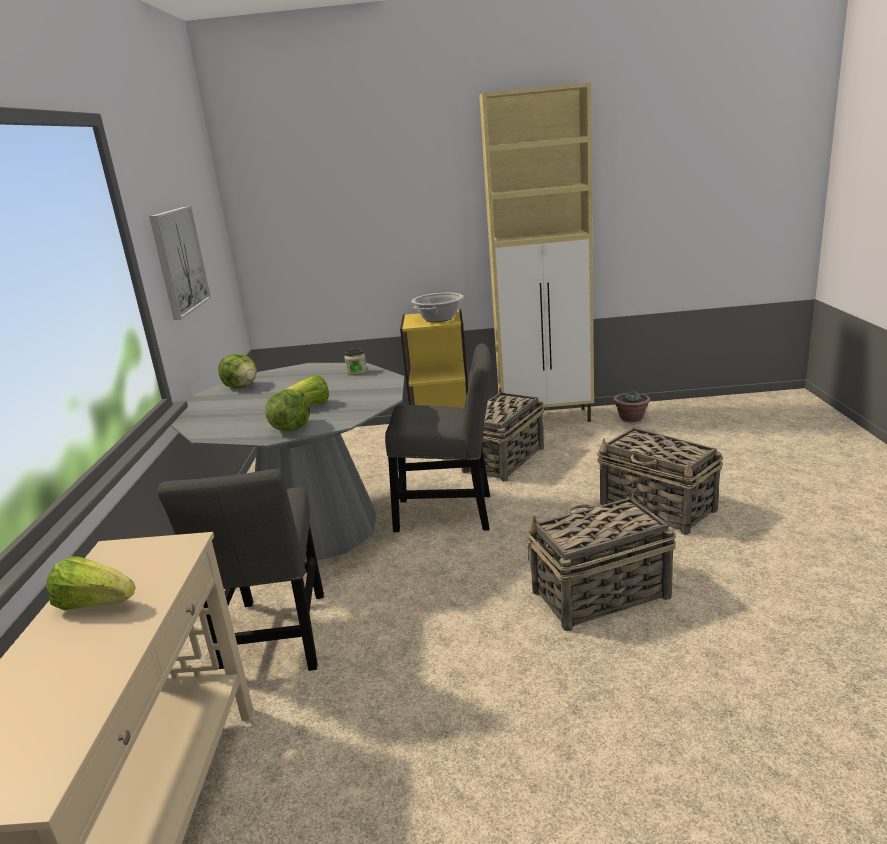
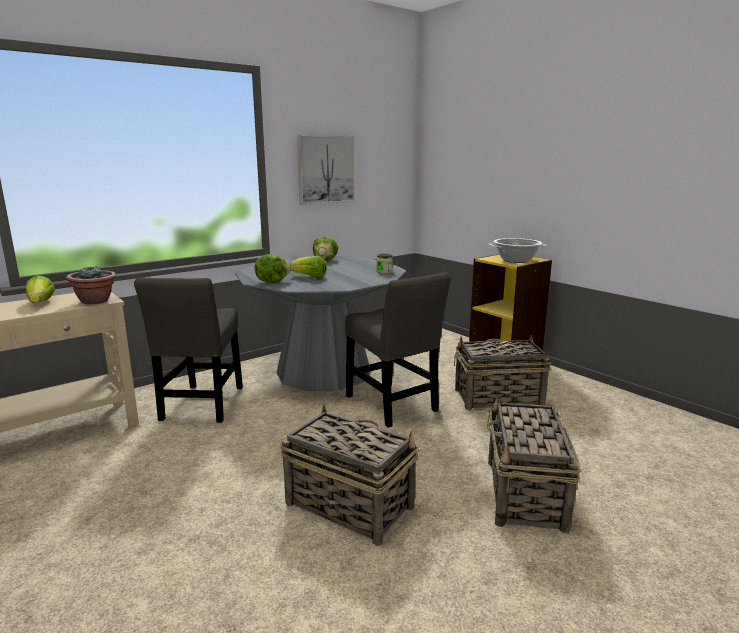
camera: 50 degrees right, 5 degrees down
grey chair [158,469,324,671] -> grey chair turned 45 degrees counterclockwise [134,277,243,423]
beige cabinet [479,82,594,422] -> none
potted plant [613,390,650,422] -> potted plant moved to [66,266,116,305]

